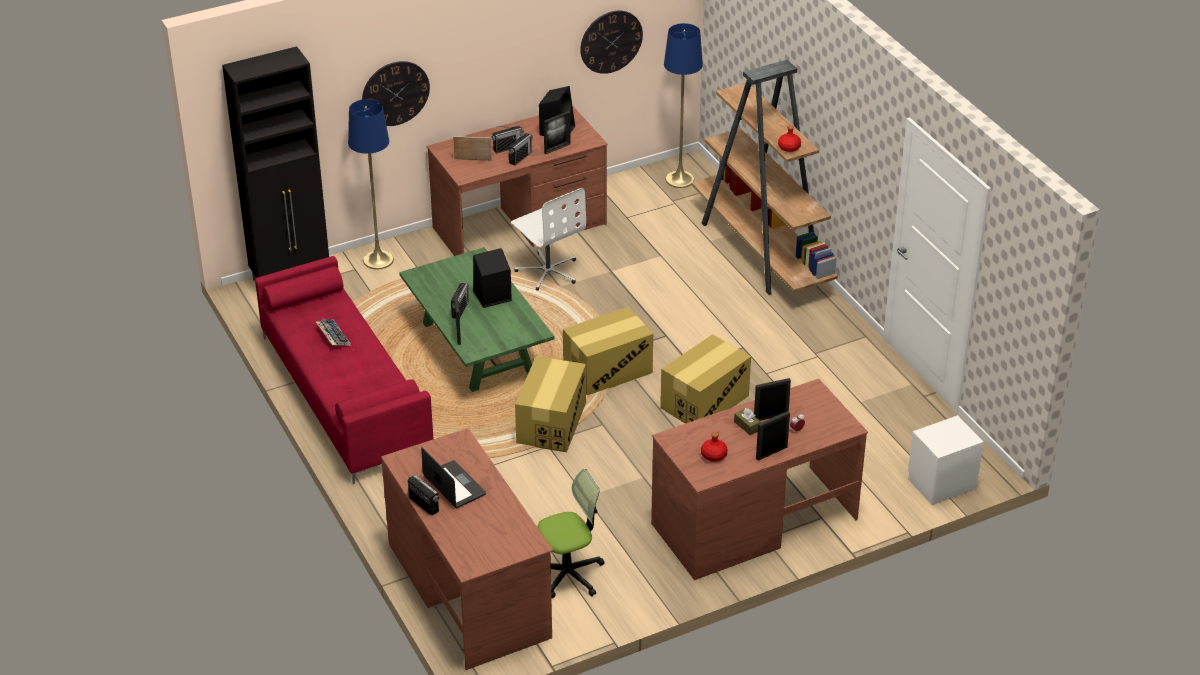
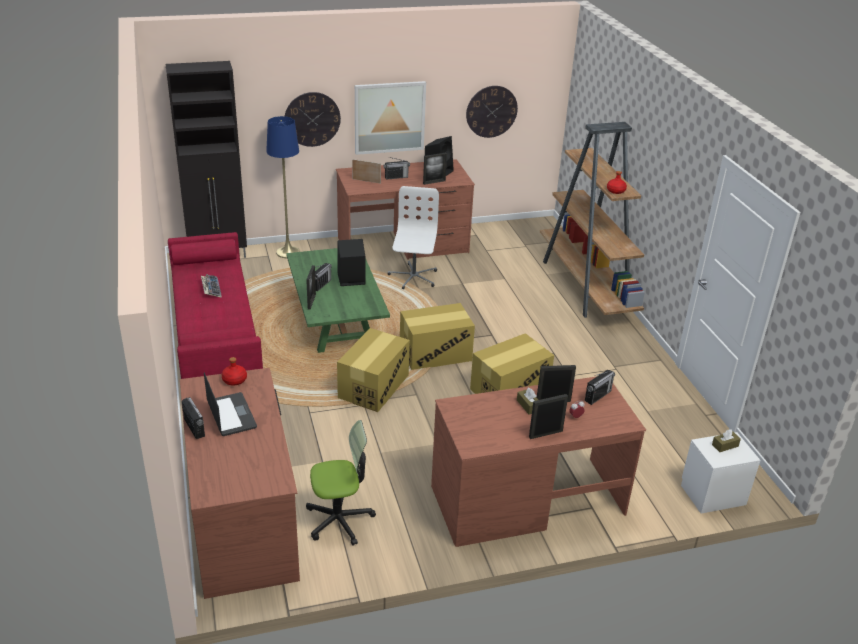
camera: 10 degrees right, 5 degrees down
radio [508,133,533,166] -> radio moved to [585,370,615,405]
white office chair [511,188,586,291] -> white office chair turned 150 degrees counterclockwise [388,186,439,289]
blue floor lamp [664,23,703,188] -> none
red bottle [701,432,728,462] -> red bottle moved to [222,357,247,386]
none -> picture [355,81,426,155]
none -> brown tissue box [712,429,741,452]

